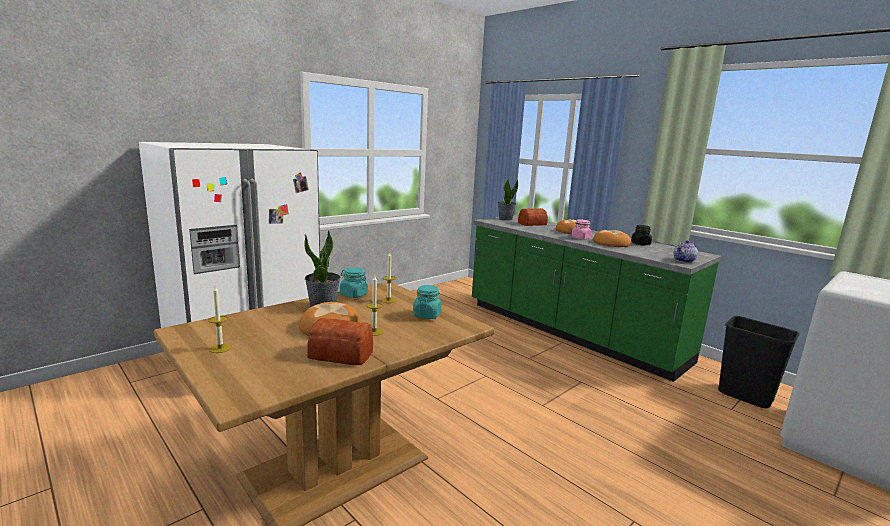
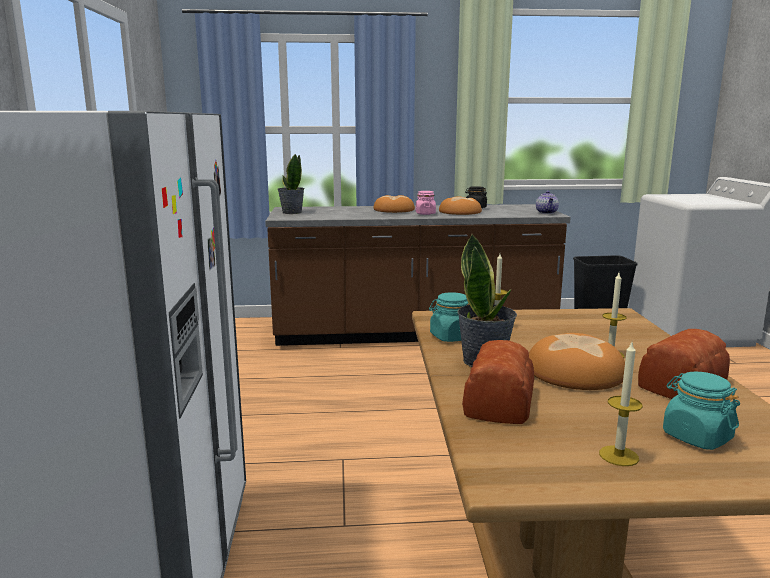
camera: 50 degrees left, 0 degrees up
turquoise jar [413,285,442,319] -> turquoise jar moved to [663,371,740,450]
green counter [472,215,721,382] -> brown counter [265,204,571,346]
bread [518,208,548,226] -> bread moved to [462,340,534,424]

